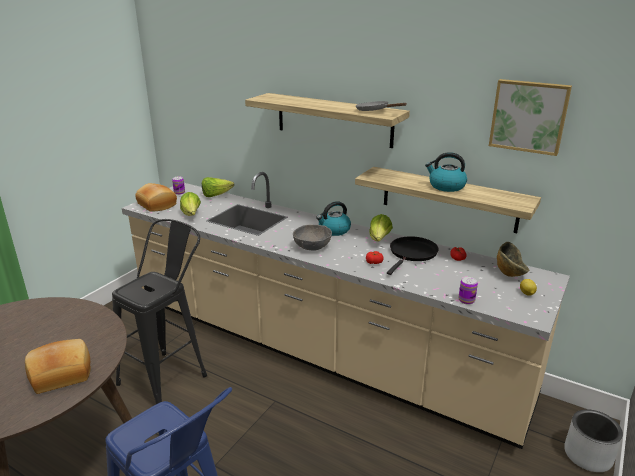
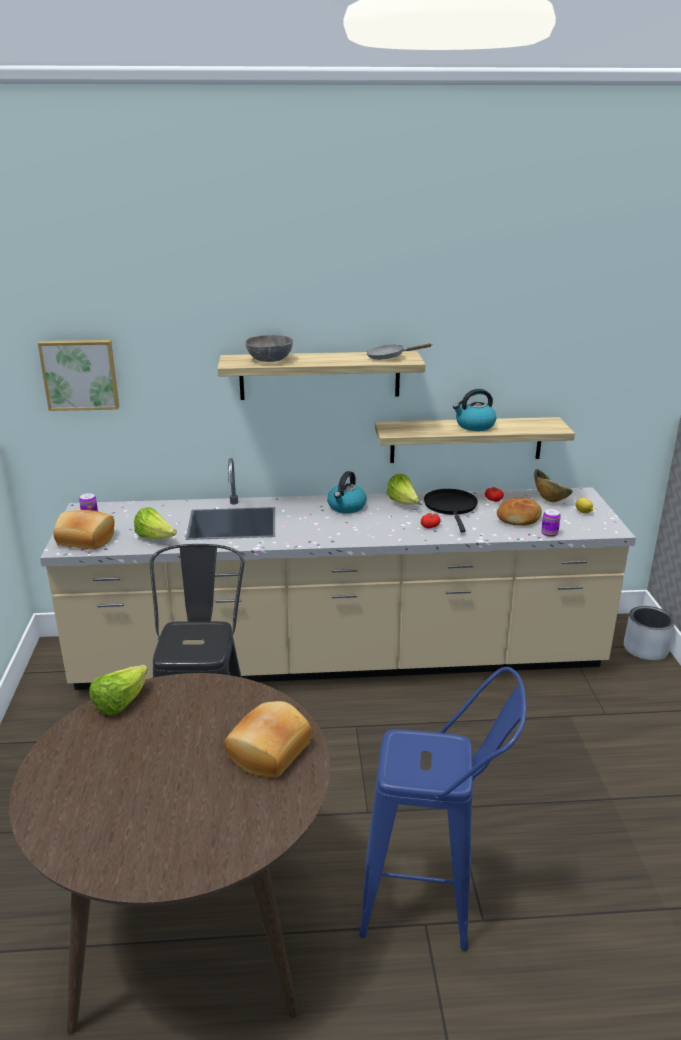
camera: 35 degrees left, 0 degrees up
lettuce [202,177,234,197] -> lettuce moved to [89,665,148,715]
grey bowl [293,224,332,251] -> grey bowl moved to [245,334,293,362]
picture [489,79,572,156] -> picture moved to [38,340,119,411]
none -> bread [497,498,542,526]

